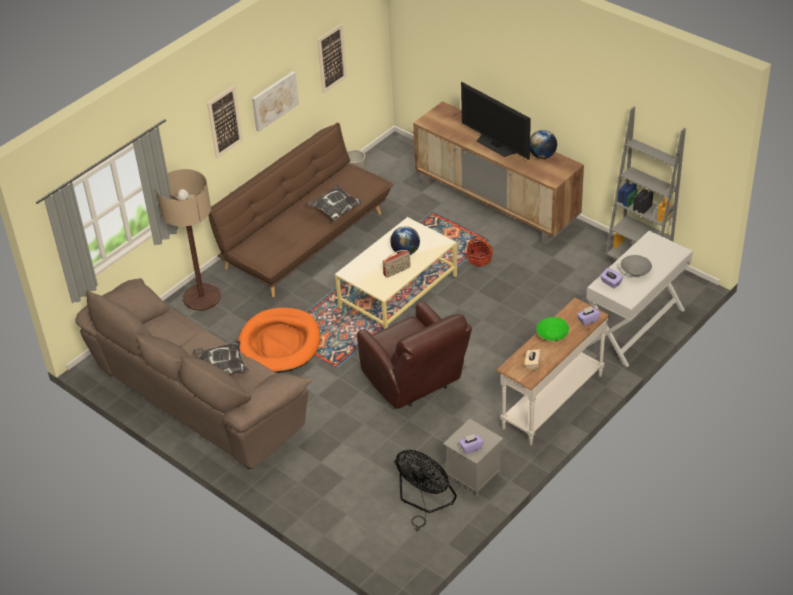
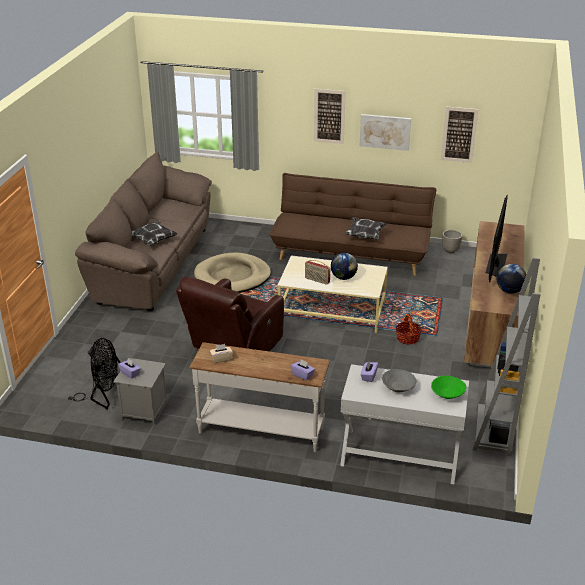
camera: 60 degrees right, 10 degrees down
floor lamp [156,169,221,311] -> none
orange dog bed [238,308,320,373] -> beige dog bed [194,253,271,293]
green bowl [536,317,569,341] -> green bowl moved to [431,375,466,399]

